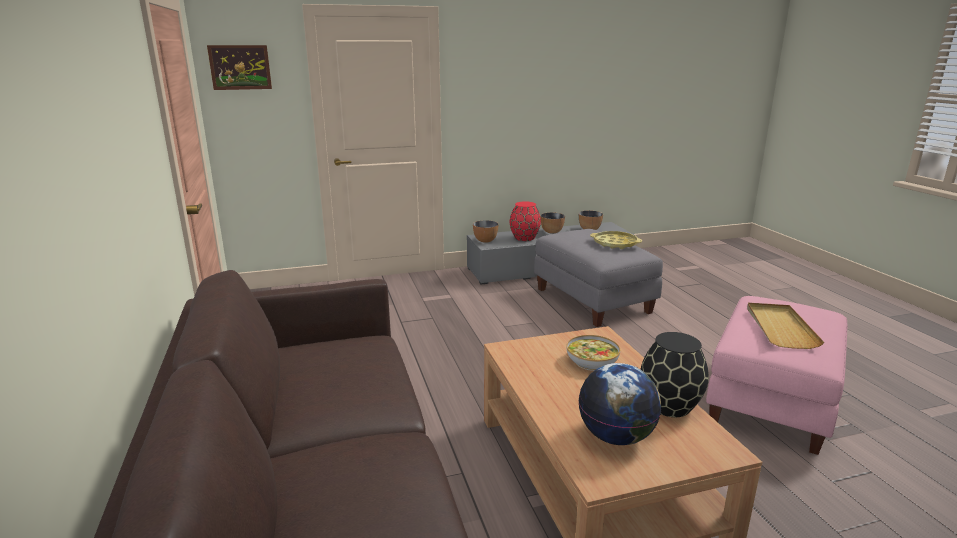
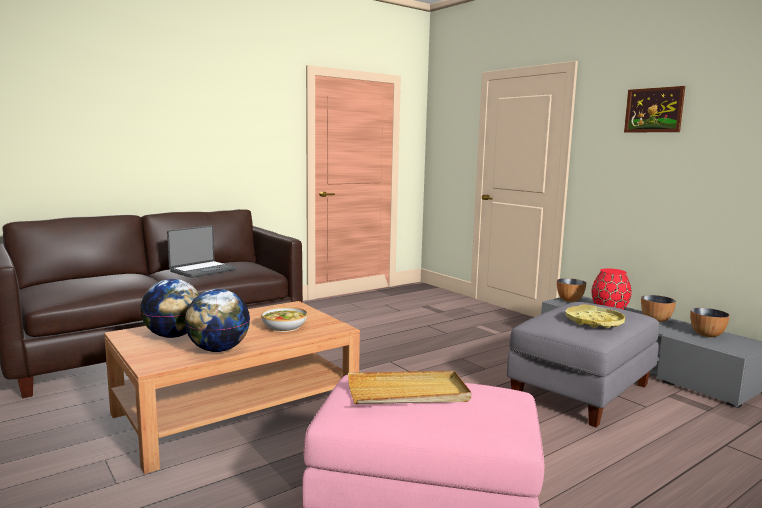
camera: 70 degrees right, 10 degrees down
picture [207,45,272,90] -> picture moved to [624,86,685,133]
black vase [641,332,709,417] -> globe [184,289,250,352]
none -> laptop [167,225,236,278]

